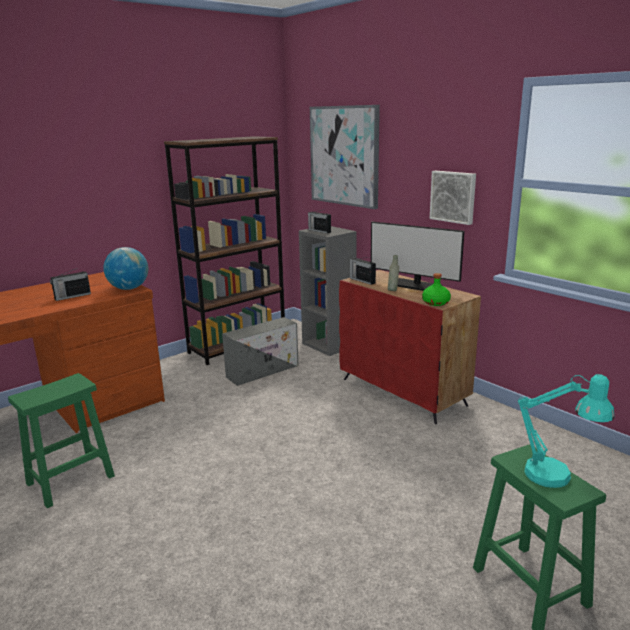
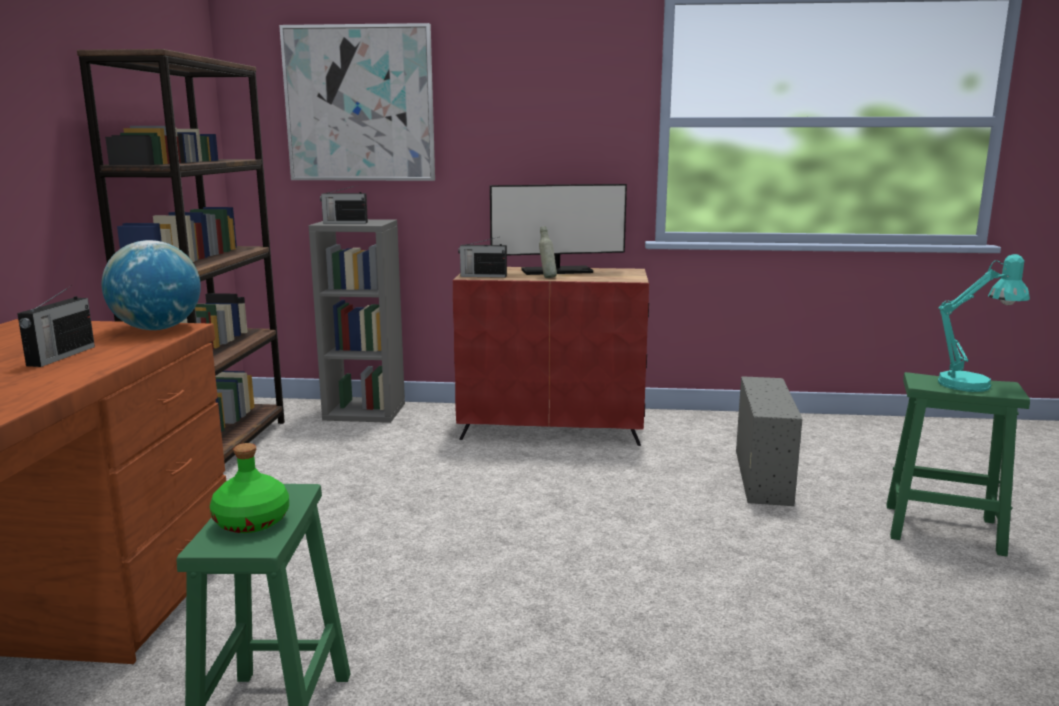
camera: 45 degrees left, 5 degrees down
grey storage box [222,317,299,386] -> grey storage box moved to [736,376,802,506]
green bottle [422,273,451,306] -> green bottle moved to [210,443,289,533]
picture [430,171,476,225] -> none

